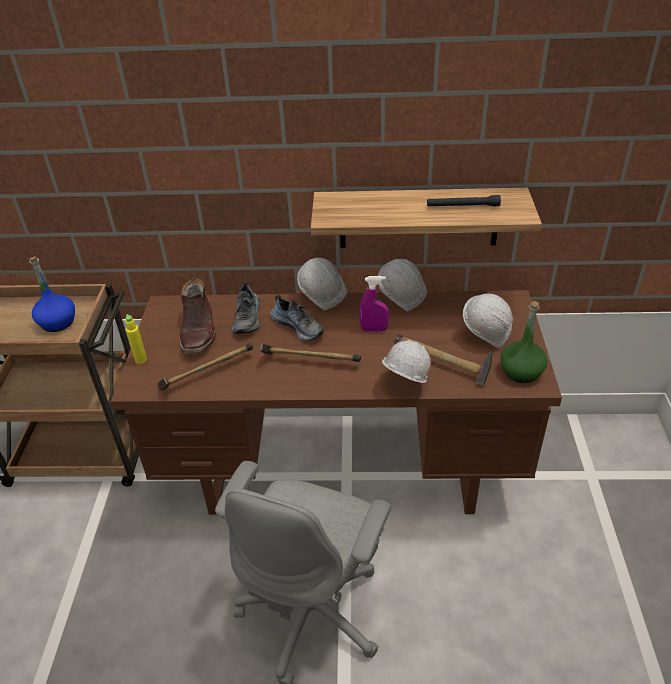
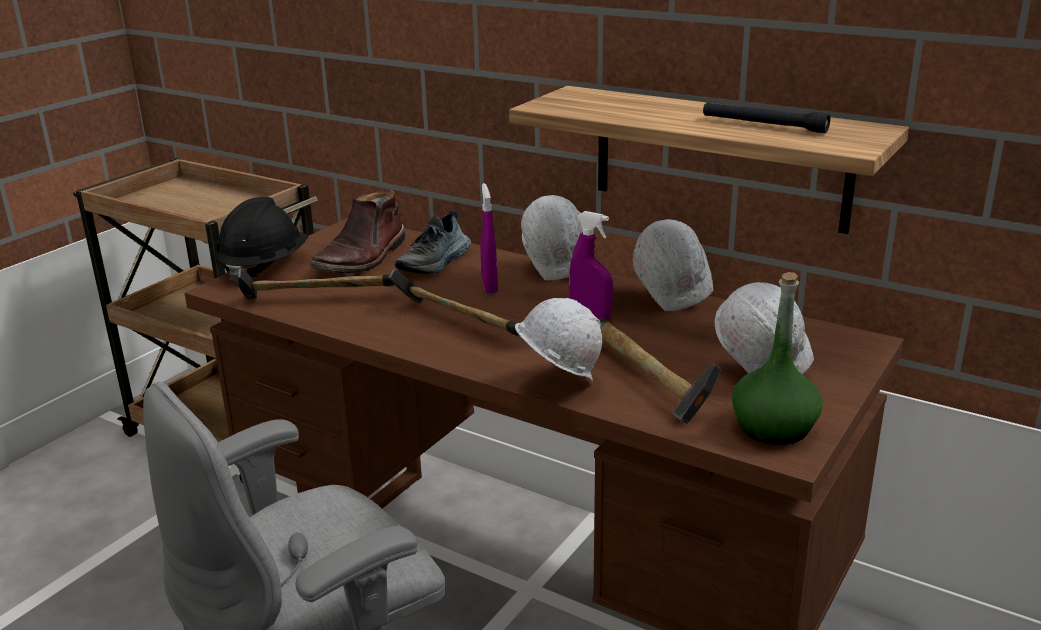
camera: 30 degrees right, 15 degrees down
blue bottle [30,257,75,332] -> none
yellow bottle [125,314,147,364] -> black hard hat [215,197,309,283]
shoe [270,295,324,341] -> purple spray bottle [480,183,498,294]

